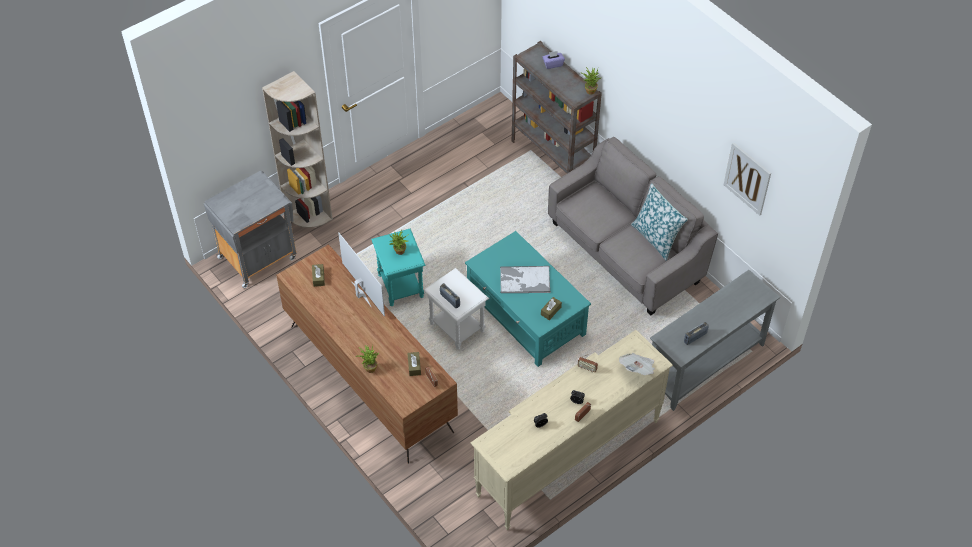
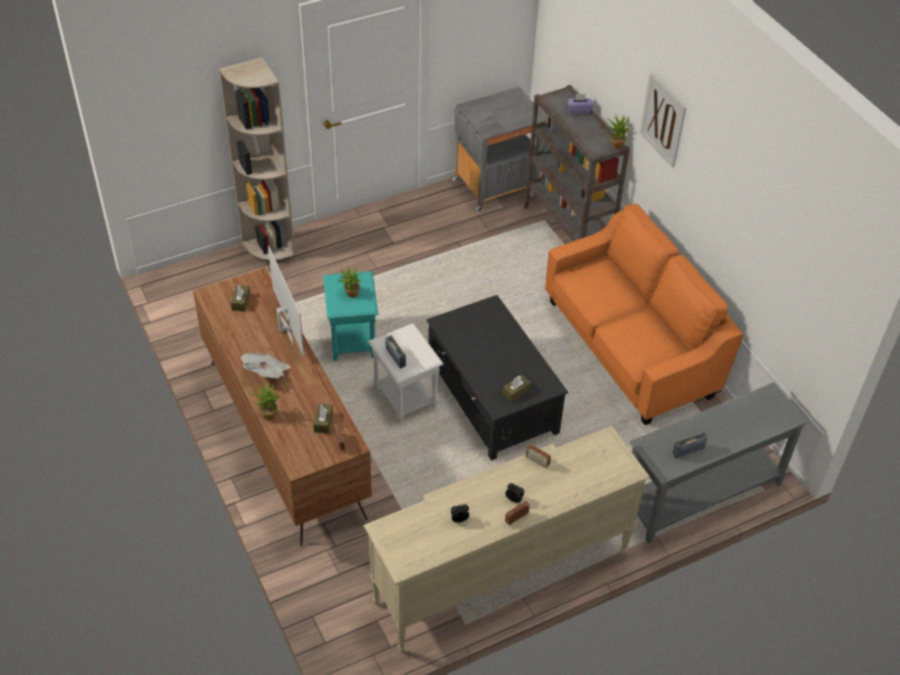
camera: 10 degrees right, 5 degrees down
grey cart [204,170,297,288] -> grey cart moved to [452,87,546,213]
turquoise coffee table [465,231,591,367] -> black coffee table [427,295,568,460]
tray [500,266,551,293] -> none
grey sofa [548,137,718,315] -> orange sofa [545,204,744,425]
newspaper [619,353,655,375] -> newspaper moved to [241,353,290,379]
pillow [631,183,688,261] -> none
picture [724,142,771,216] -> picture moved to [640,74,687,168]

